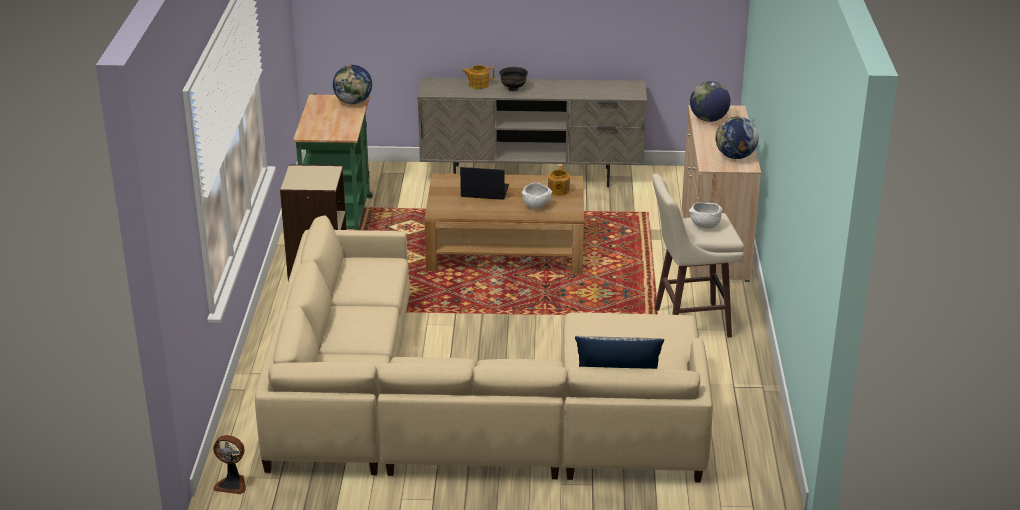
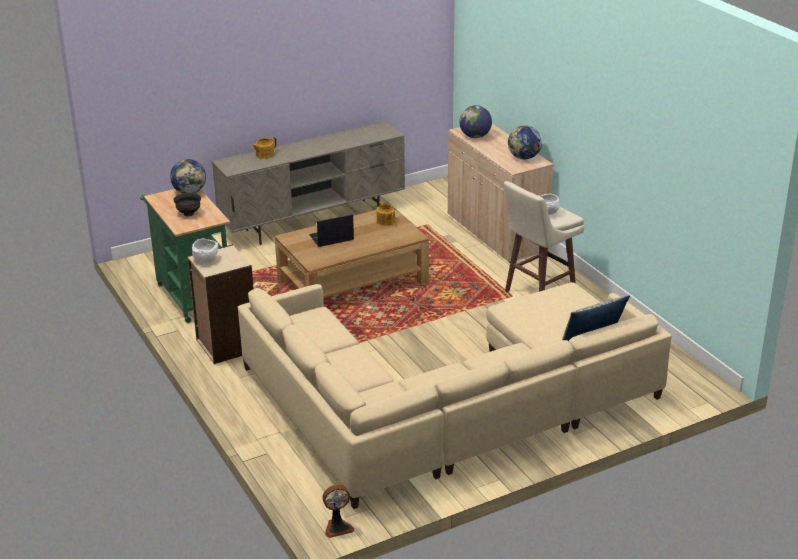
camera: 30 degrees left, 0 degrees up
black bowl [499,67,528,91] -> black bowl moved to [173,193,201,216]
white bowl [522,183,552,209] -> white bowl moved to [192,239,218,263]

